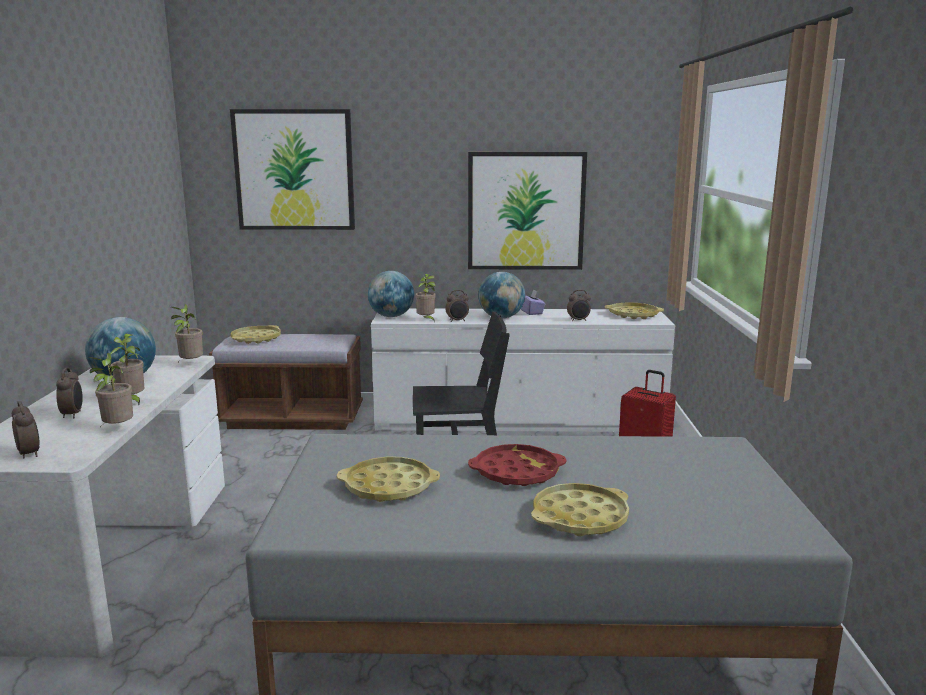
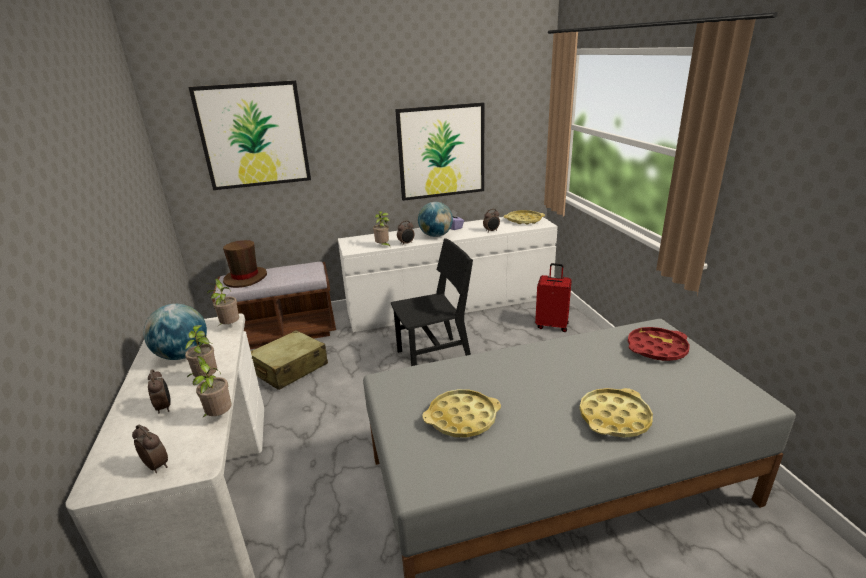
camera: 15 degrees left, 10 degrees up
yellow tray [231,325,281,344] -> brown hat [223,240,267,288]
globe [368,271,414,317] -> none
red tray [468,444,567,486] -> red tray moved to [628,327,690,361]
none -> beige suitcase [251,330,328,390]

